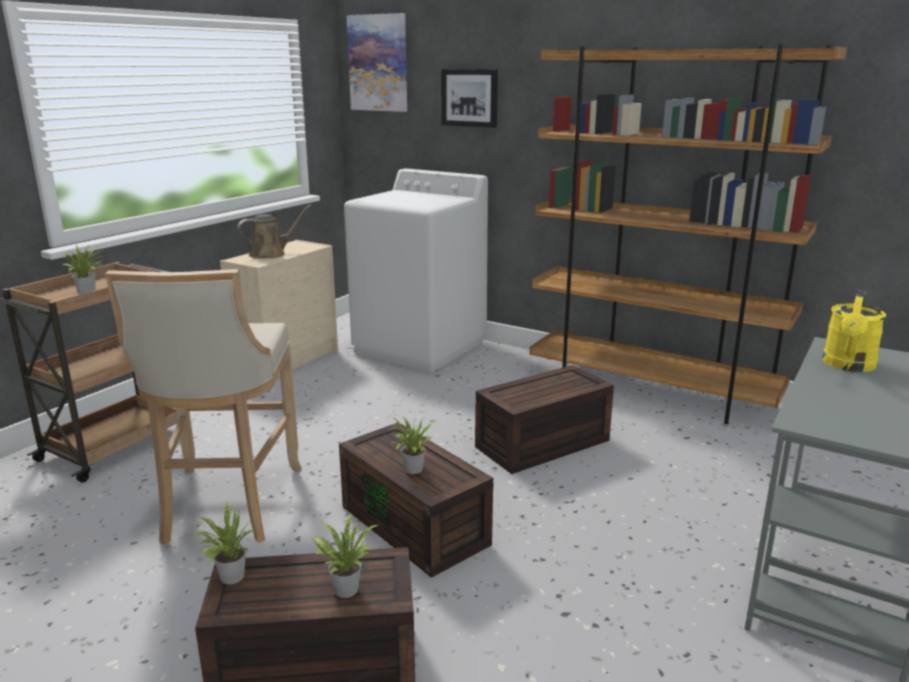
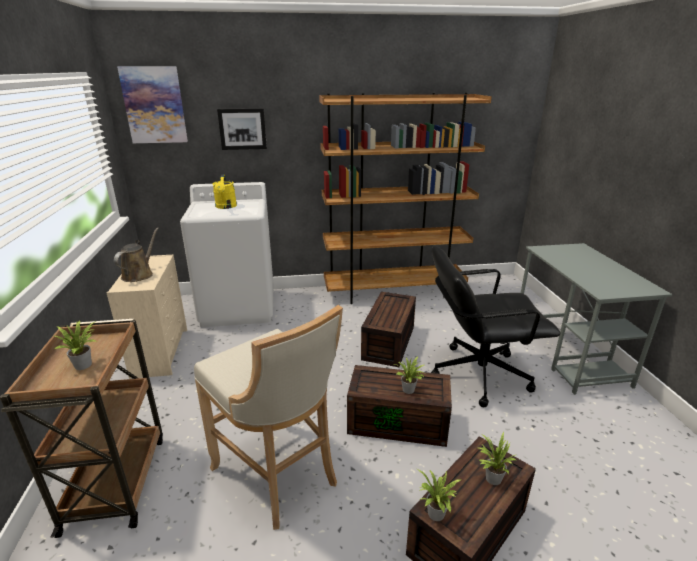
camera: 40 degrees left, 5 degrees up
yellow watering can [822,290,886,372] -> yellow watering can moved to [212,174,237,209]
none -> black office chair [431,245,560,407]

